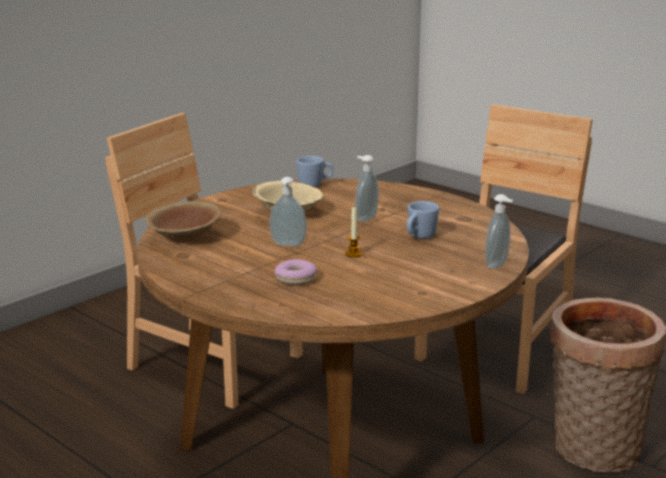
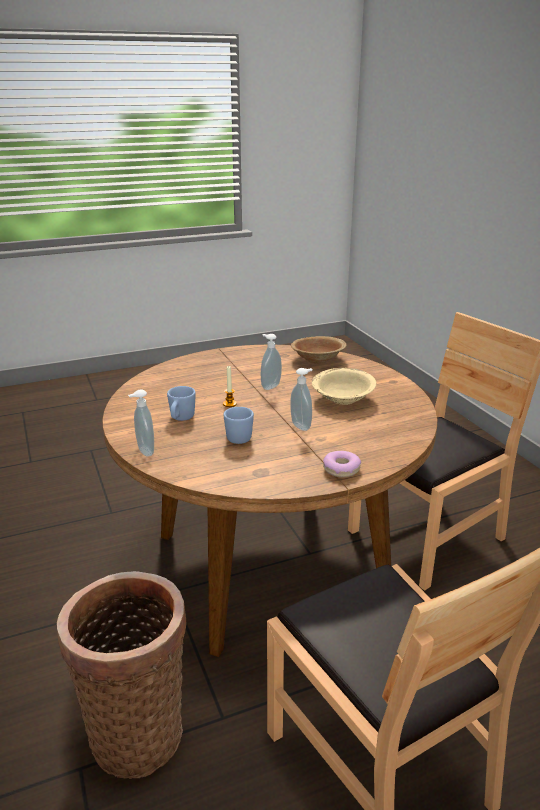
camera: 115 degrees right, 5 degrees up
donut [274,259,317,285] -> donut moved to [323,451,361,478]
blue mug [296,156,333,187] -> blue mug moved to [167,386,196,421]

